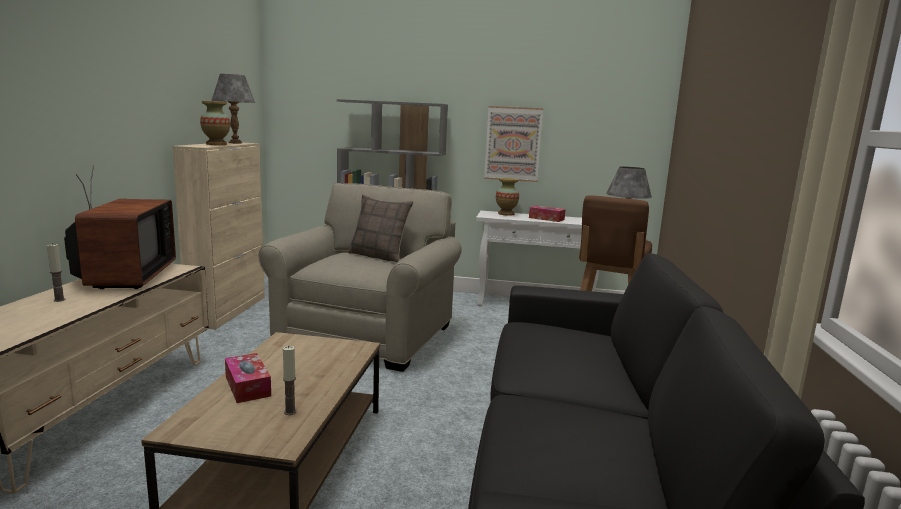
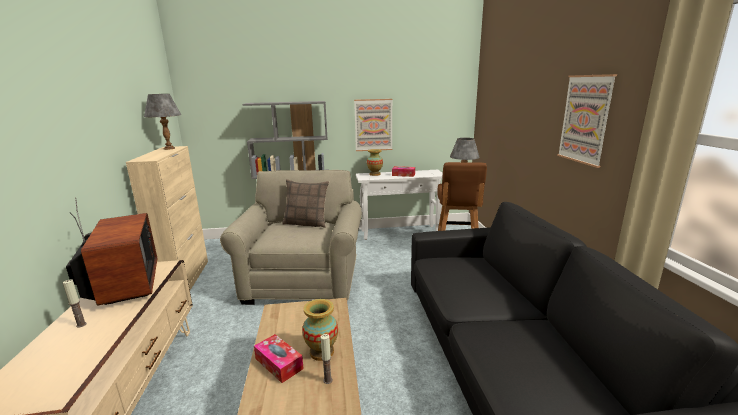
camera: 15 degrees left, 5 degrees up
vase [200,101,230,145] -> vase moved to [302,299,338,361]
none -> picture [557,74,617,168]

